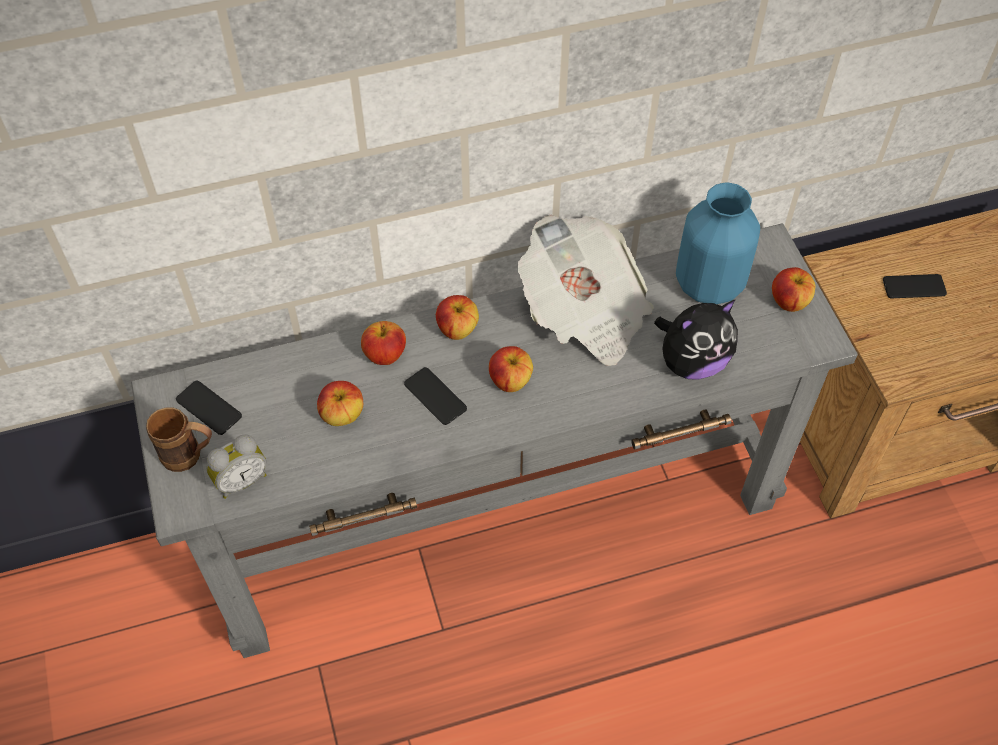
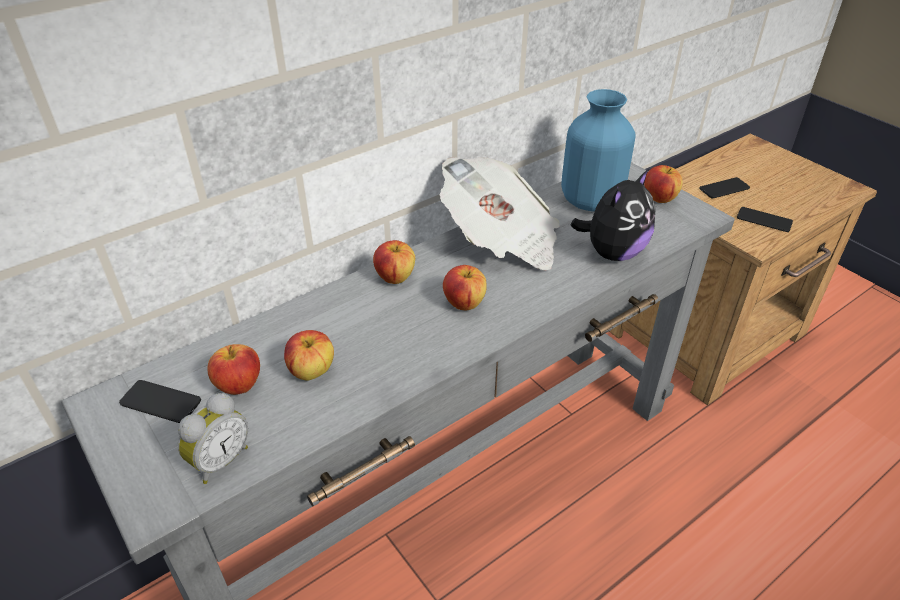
camera: 20 degrees left, 15 degrees down
brown mug [146,408,212,472] -> none
apple [361,321,406,365] -> apple moved to [207,344,260,395]
phone [404,367,467,425] -> phone moved to [737,207,793,232]

